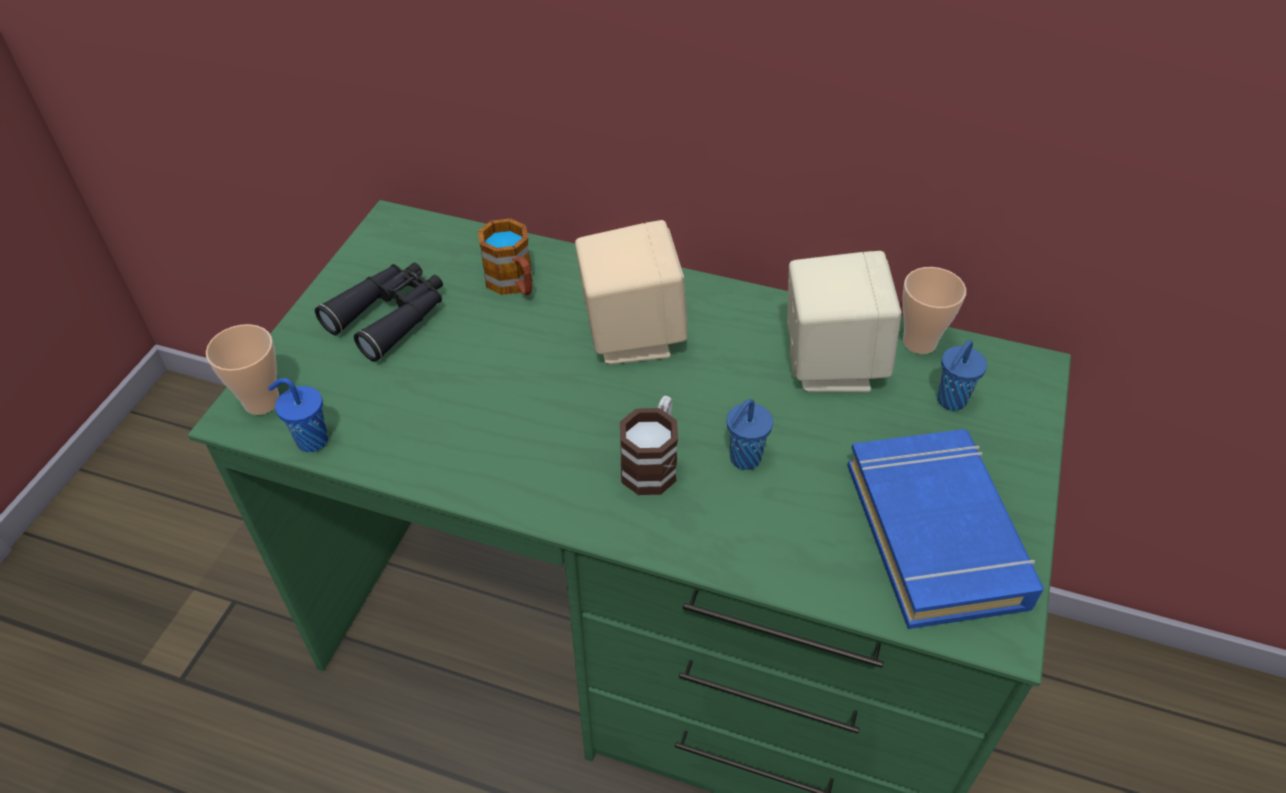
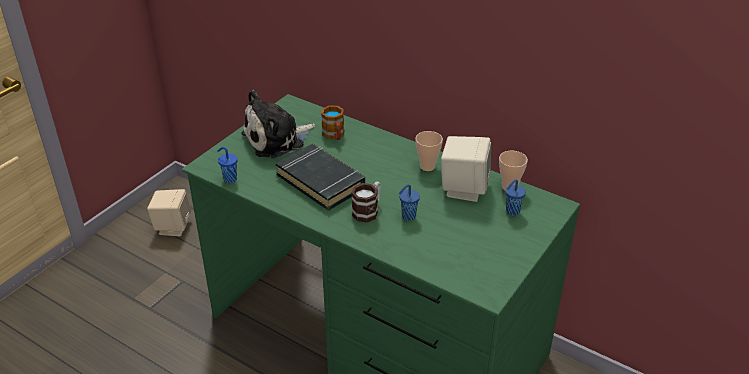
camera: 15 degrees right, 10 degrees down
cup [206,324,279,415] -> cup moved to [415,131,443,171]
black binoculars [315,262,443,362] -> plush toy [241,90,315,158]
beige speaker [575,220,688,364] -> beige speaker moved to [147,189,192,237]
blue book [847,429,1044,629] -> none
none -> black book [276,144,365,211]

